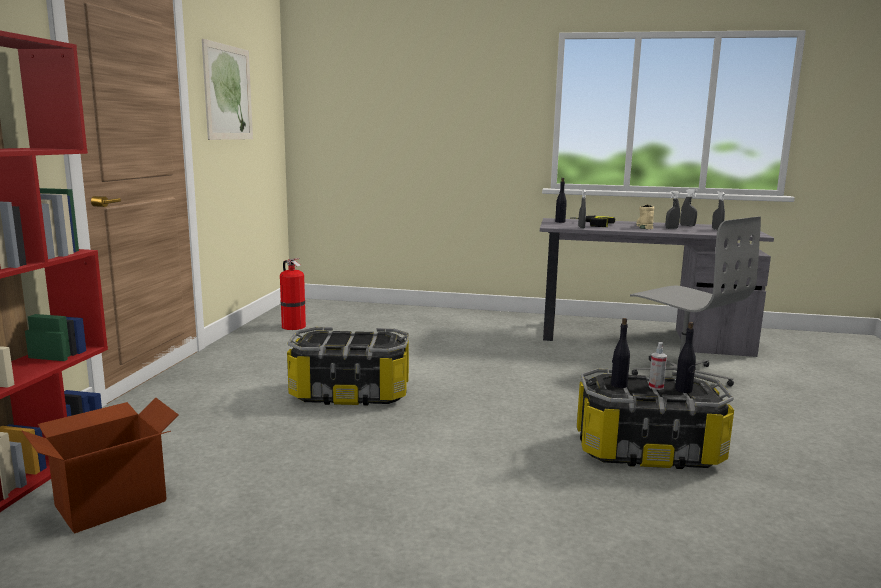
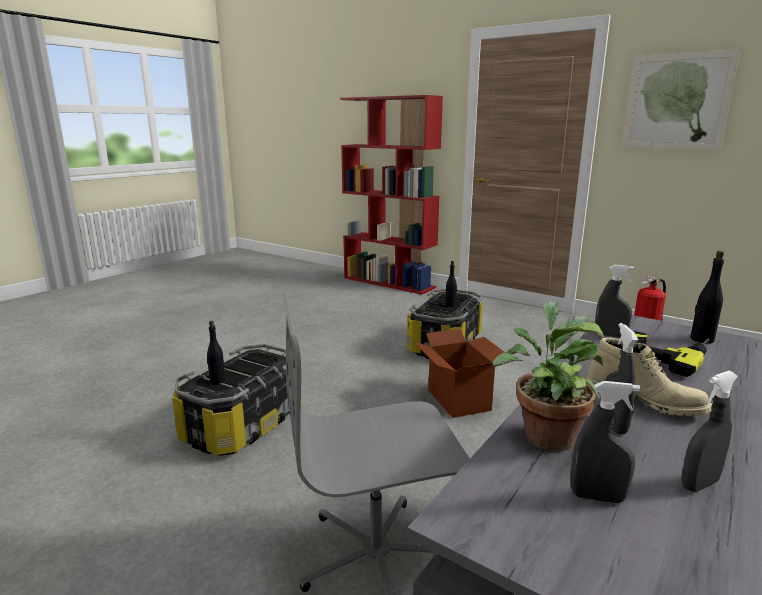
camera: 115 degrees right, 5 degrees up
cardboard box [22,398,179,534] -> cardboard box moved to [413,329,505,418]
black bottle [611,318,630,388] -> black bottle moved to [445,261,457,307]
spray bottle [649,342,667,390] -> none
none -> potted plant [493,301,604,452]

